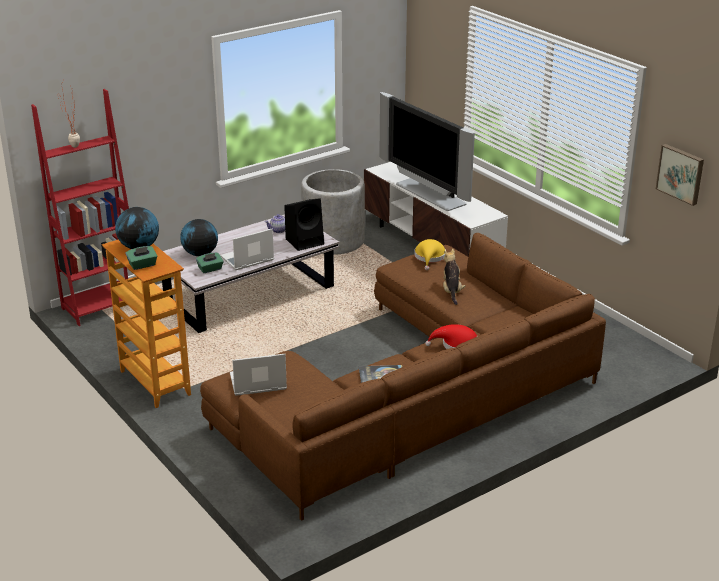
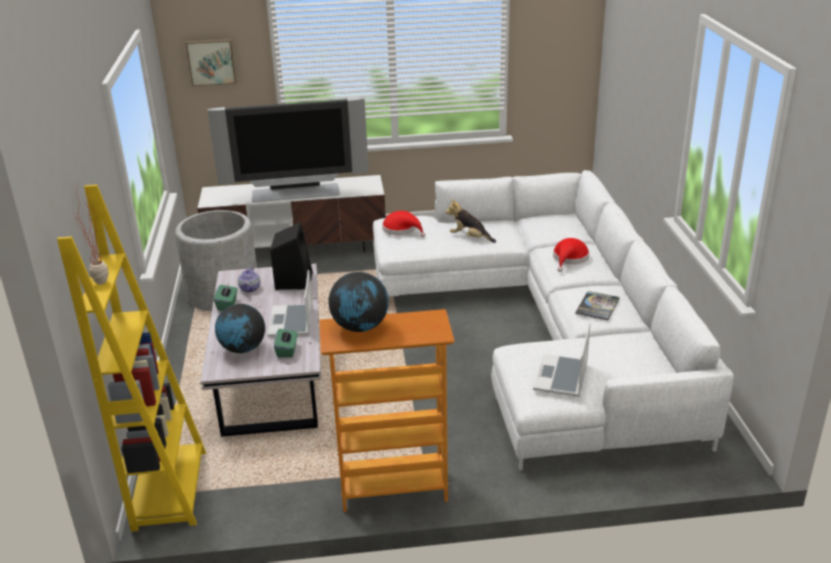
camera: 60 degrees left, 0 degrees up
red bookcase [31,89,129,326] -> yellow bookcase [57,185,206,532]
green tissue box [126,246,157,270] -> green tissue box moved to [214,284,237,310]
brown sofa [200,233,606,521] -> white sofa [373,170,734,471]
yellow hat [414,239,446,270] -> red hat [382,211,425,237]
picture [656,144,704,206] -> picture moved to [186,39,236,86]

